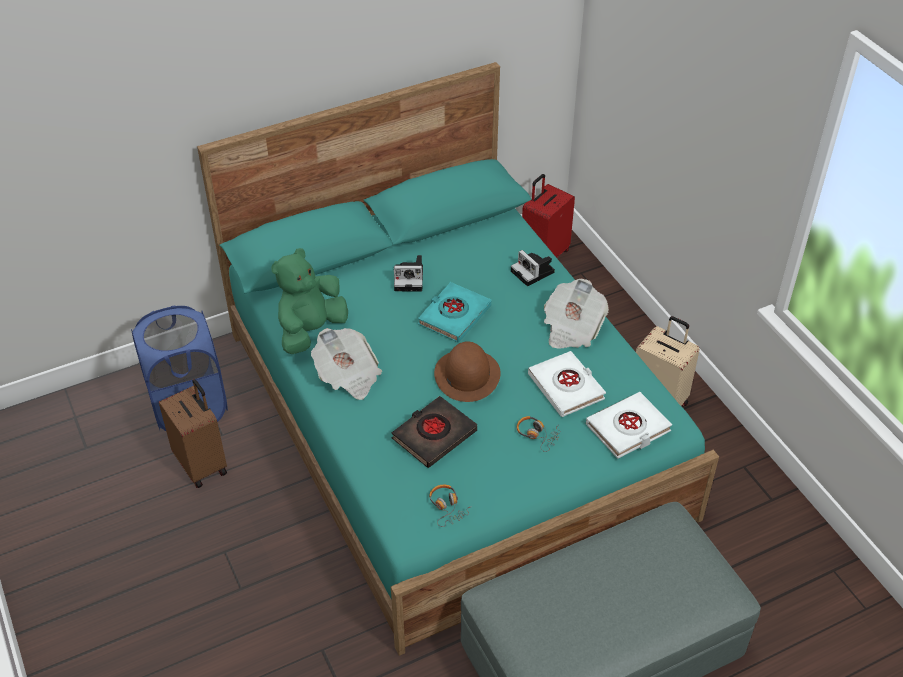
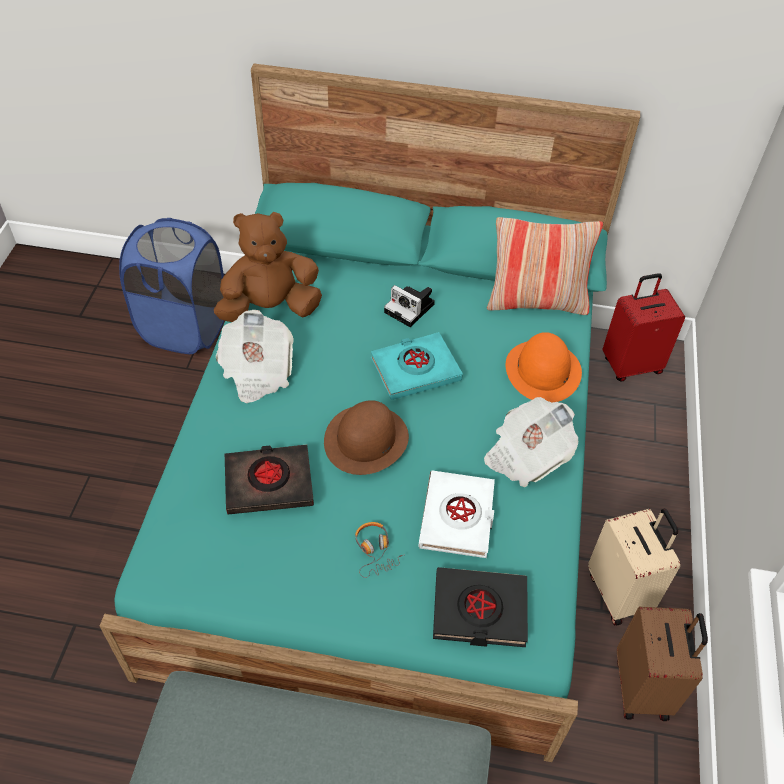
camera: 35 degrees right, 5 degrees up
brown suitcase [159,379,227,488] -> brown suitcase moved to [617,607,708,721]
green plush toy [271,248,348,354] -> brown plush toy [214,212,322,322]
headphones [429,485,472,527] -> none
camera [511,250,555,286] -> orange hat [506,332,582,403]
white book [586,392,672,459] -> black book [433,567,528,647]
none -> pillow [487,217,603,315]

